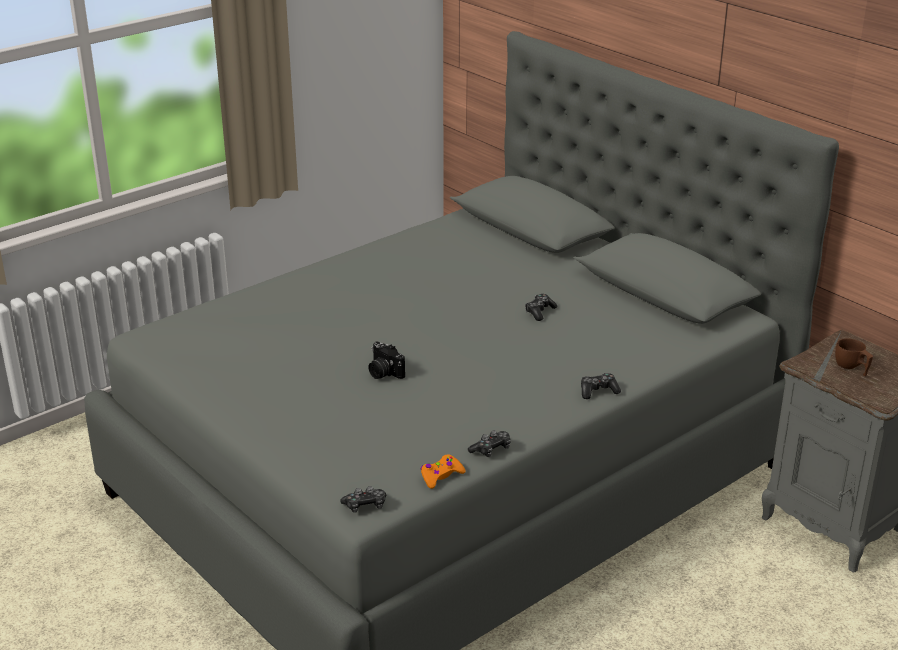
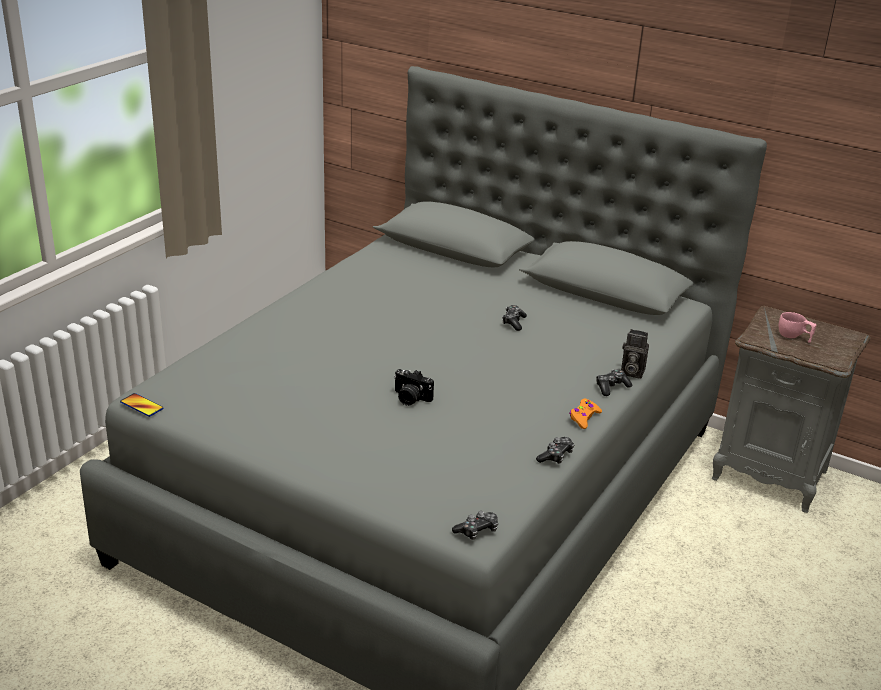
camera: 20 degrees left, 0 degrees up
orange game controller [421,454,466,489] -> orange game controller moved to [569,399,602,429]
brown cup [835,338,873,376] -> pink cup [779,312,816,343]
none -> phone [120,393,164,417]
none -> camera [621,329,649,379]

